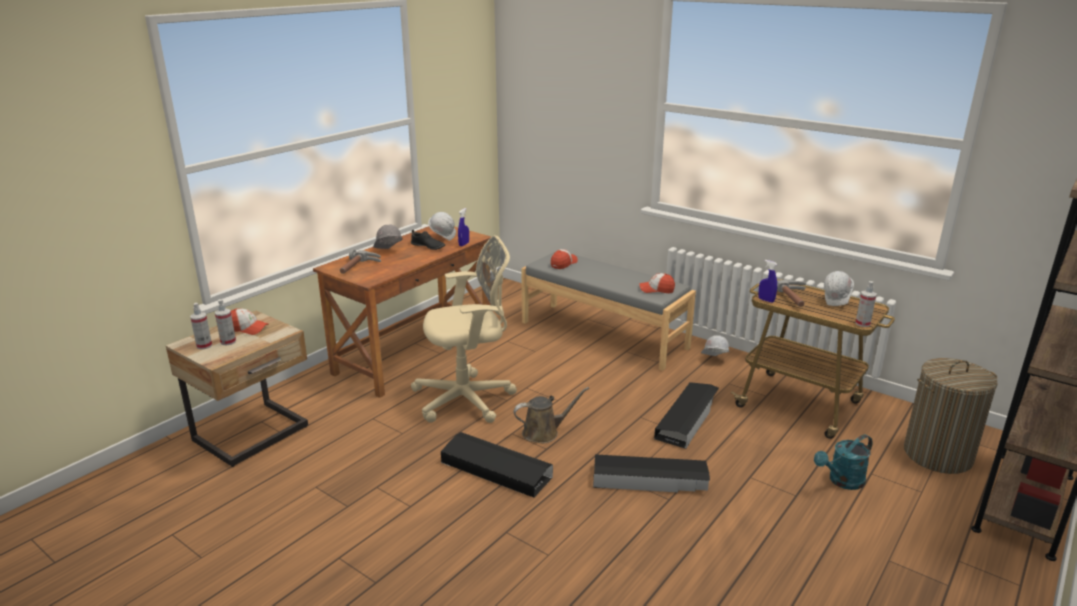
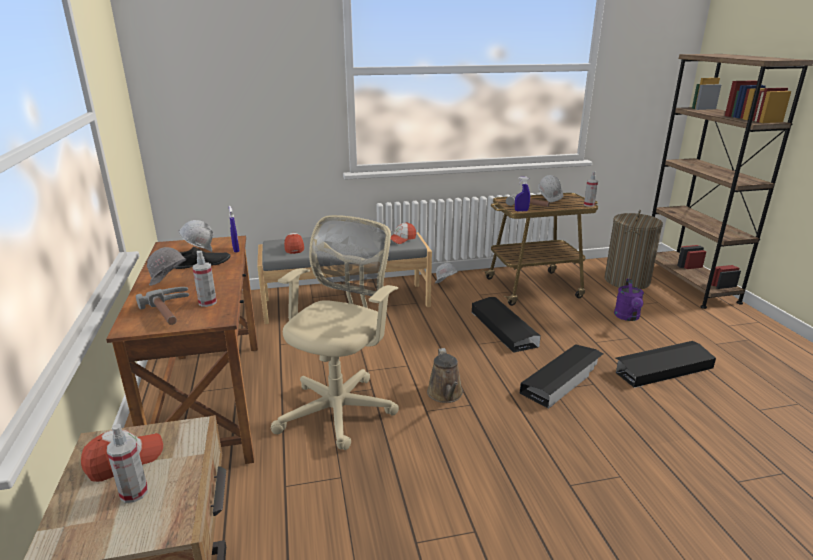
camera: 50 degrees left, 0 degrees up
spray bottle [190,303,212,350] -> spray bottle moved to [192,251,217,307]
black storage box [441,432,553,498] -> black storage box moved to [616,341,716,388]
brown watering can [514,387,589,443] -> brown watering can turned 150 degrees clockwise [427,348,463,403]
turquoise watering can [814,435,873,490] -> purple watering can [614,279,644,321]

